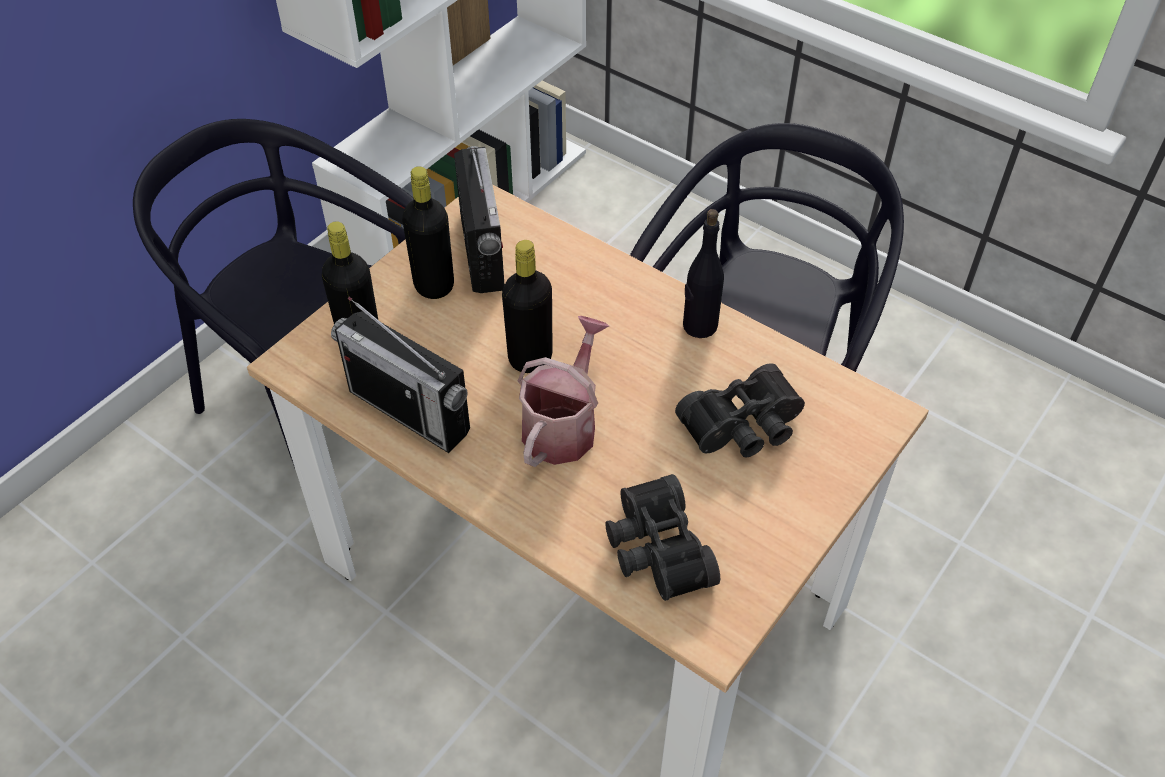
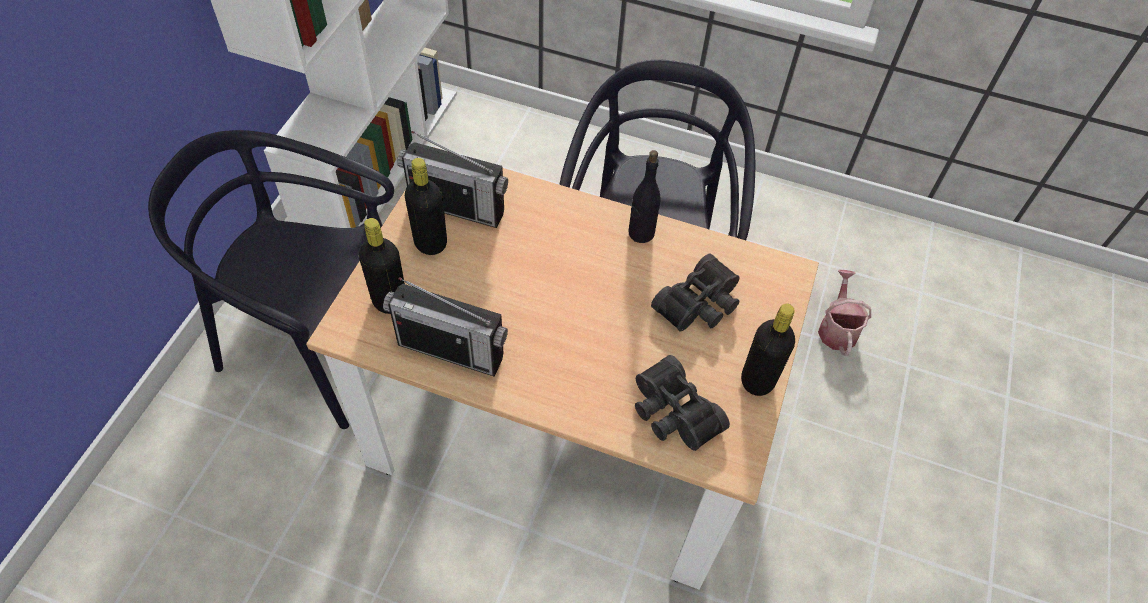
camera: 20 degrees left, 5 degrees up
radio [454,146,505,293] -> radio turned 135 degrees clockwise [397,131,508,228]
black bottle [502,240,552,373] -> black bottle moved to [741,304,795,396]
watering can [518,316,609,467] -> watering can moved to [818,270,871,356]

